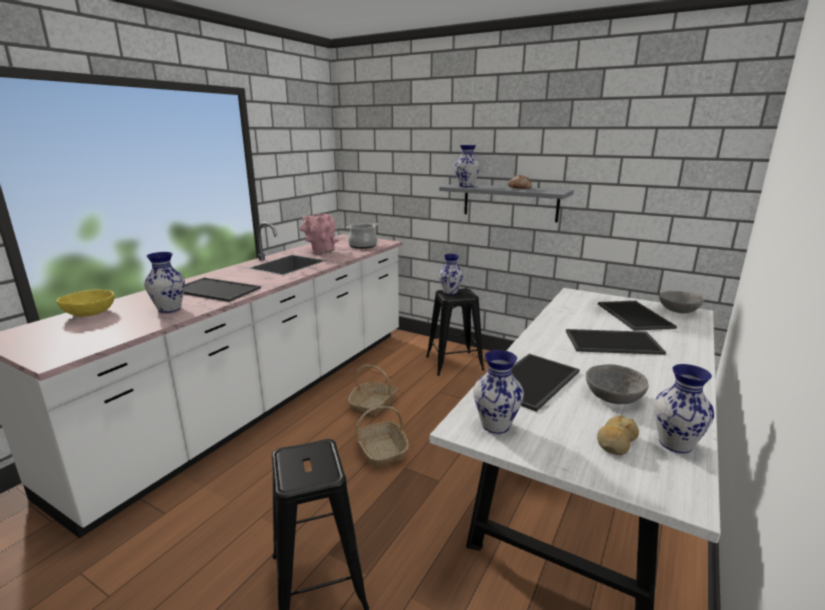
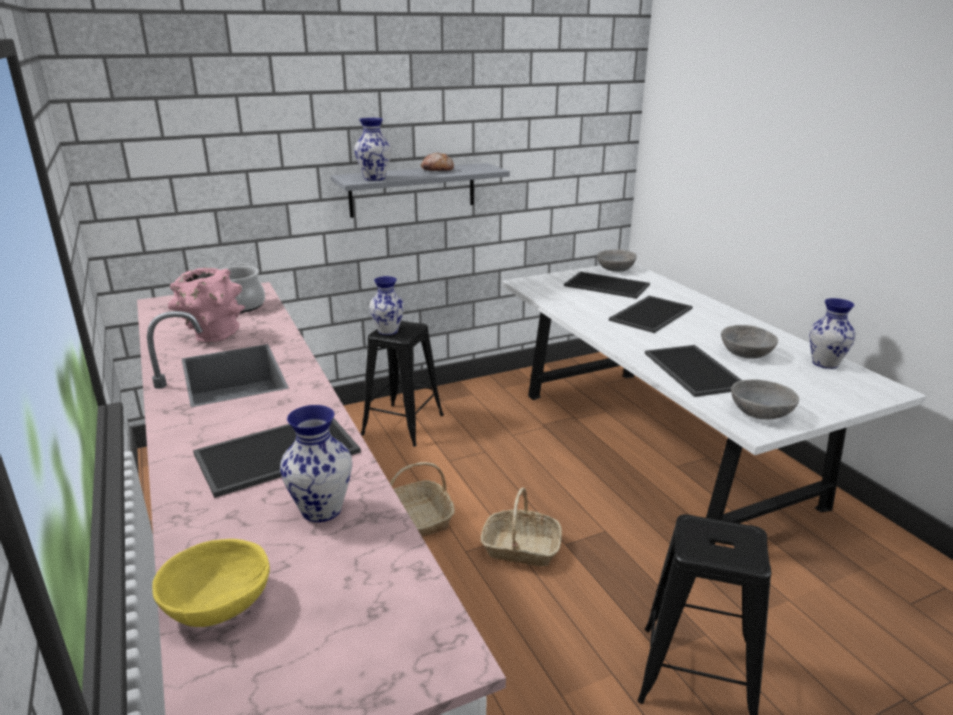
camera: 55 degrees left, 5 degrees up
vase [473,350,524,434] -> grey bowl [731,379,799,419]
bread [597,415,639,455] -> none

